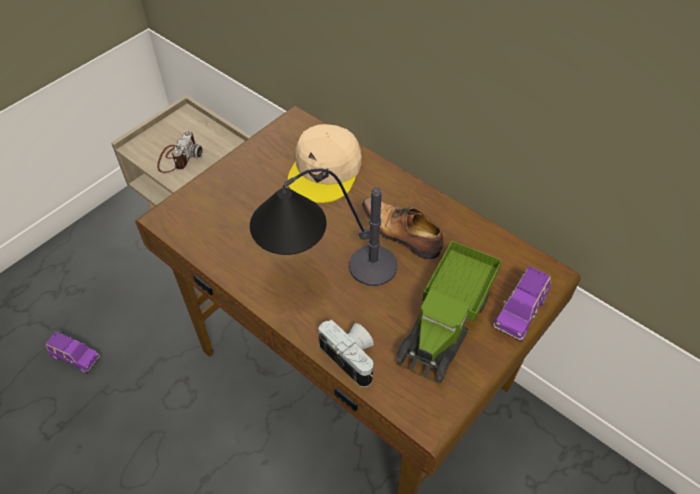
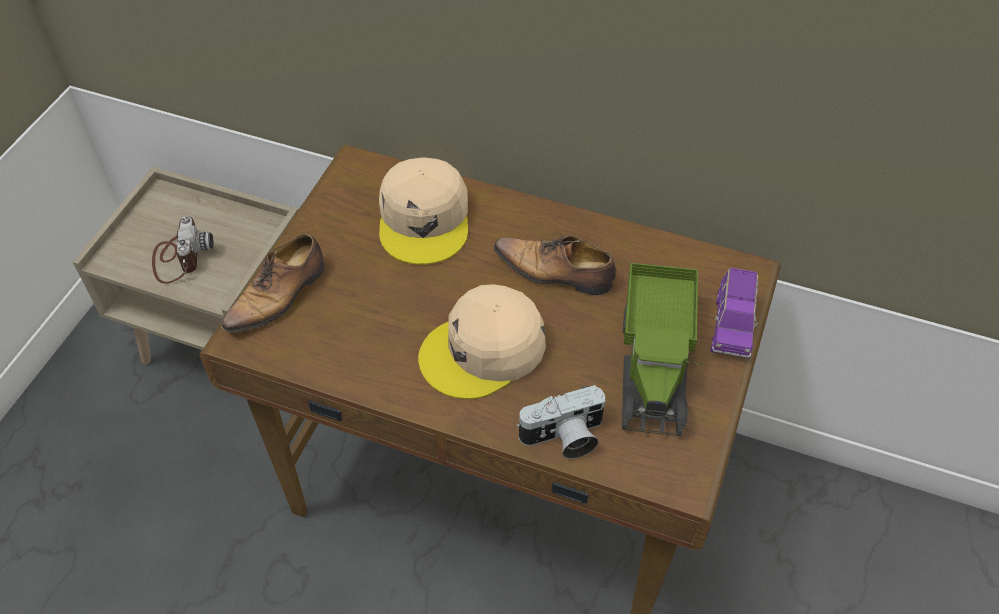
camera: 20 degrees left, 0 degrees up
purple toy car [46,332,100,374] -> none
table lamp [250,169,397,286] -> beige cap [418,284,546,399]
camera [319,319,374,387] -> camera turned 135 degrees clockwise [516,385,607,459]
none -> shoe [221,234,324,338]

